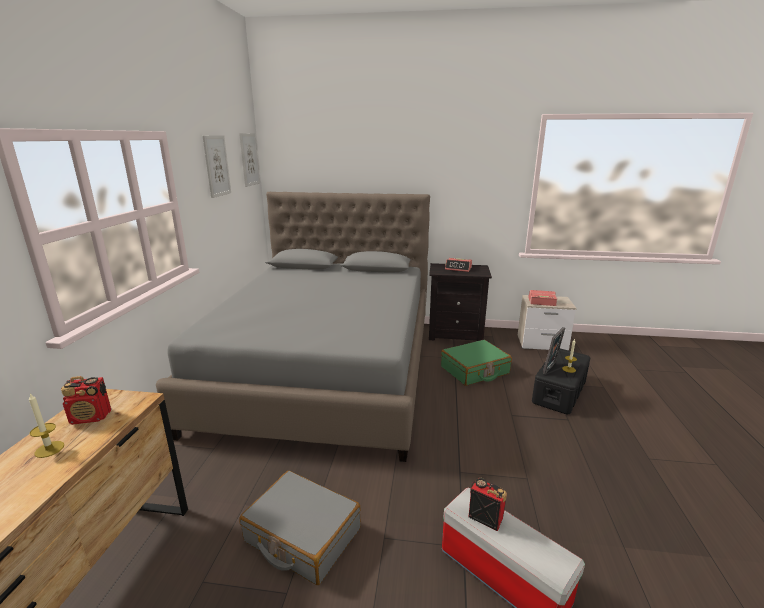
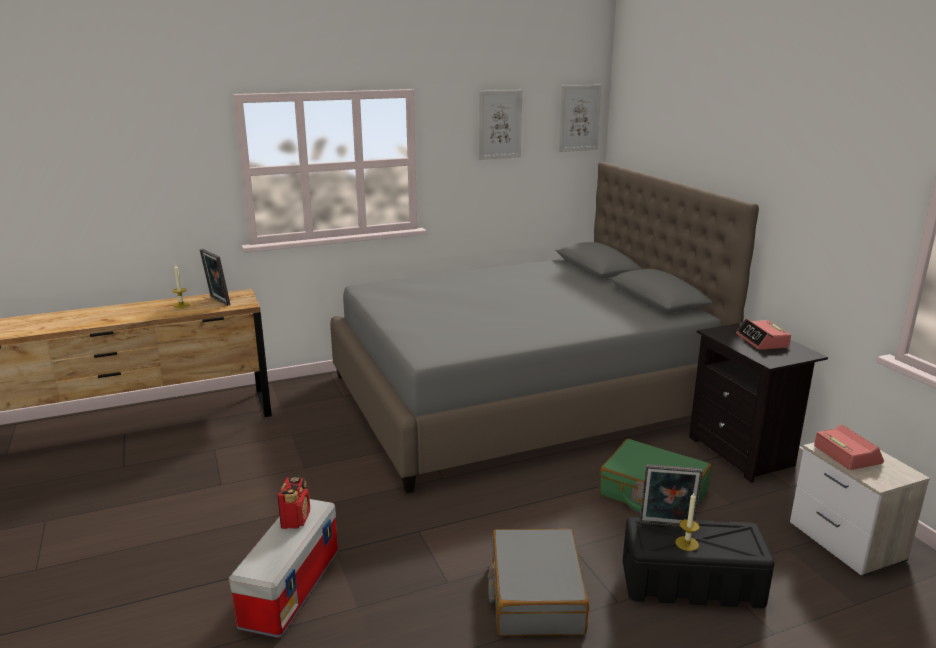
camera: 60 degrees right, 0 degrees up
radio [61,376,111,425] -> picture frame [200,249,230,306]
grey suitcase [239,471,361,585] -> grey suitcase moved to [488,528,589,636]

